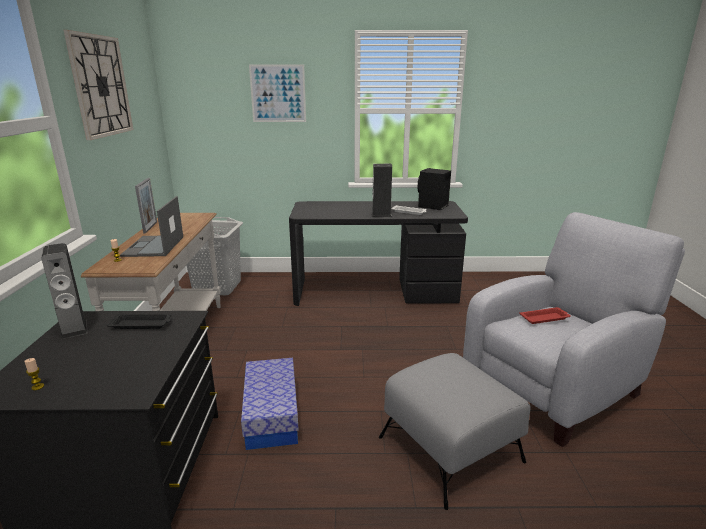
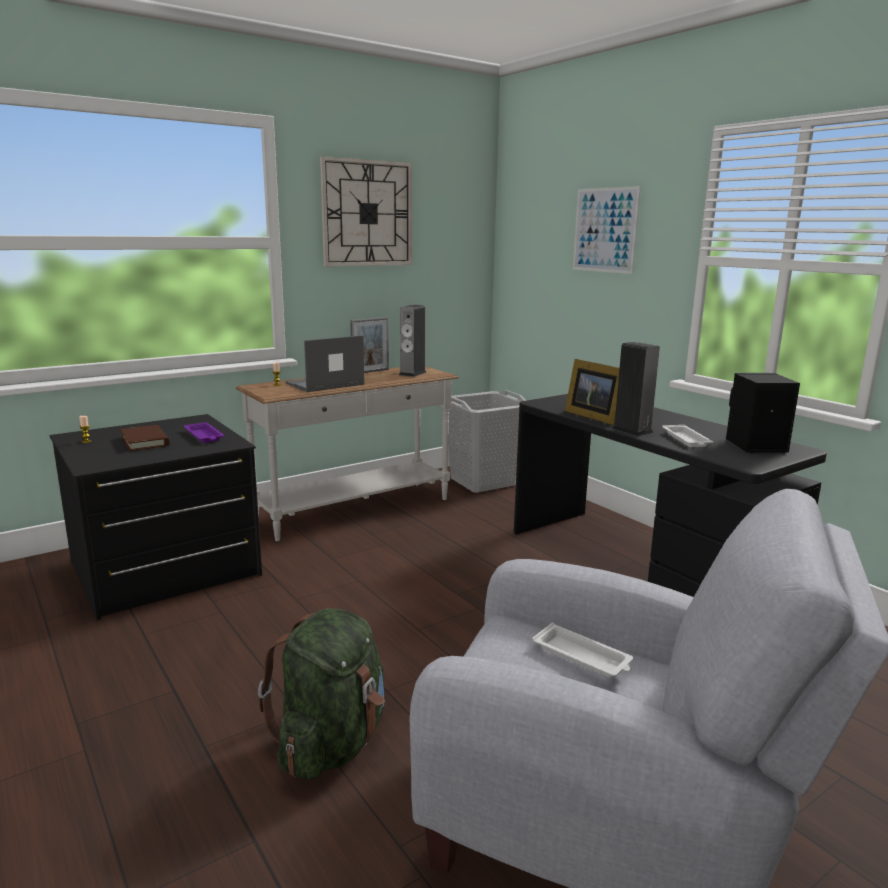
camera: 55 degrees right, 5 degrees down
speaker [41,243,87,339] -> speaker moved to [399,305,426,377]
black tray [107,314,171,329] -> purple tray [184,422,224,443]
storage box [241,358,299,450] -> none
grey ottoman [379,353,531,510] -> green backpack [258,608,385,780]
red tray [519,307,571,324] -> white tray [532,623,633,677]
none -> brown book [120,425,170,451]
none -> picture frame [565,359,620,425]

